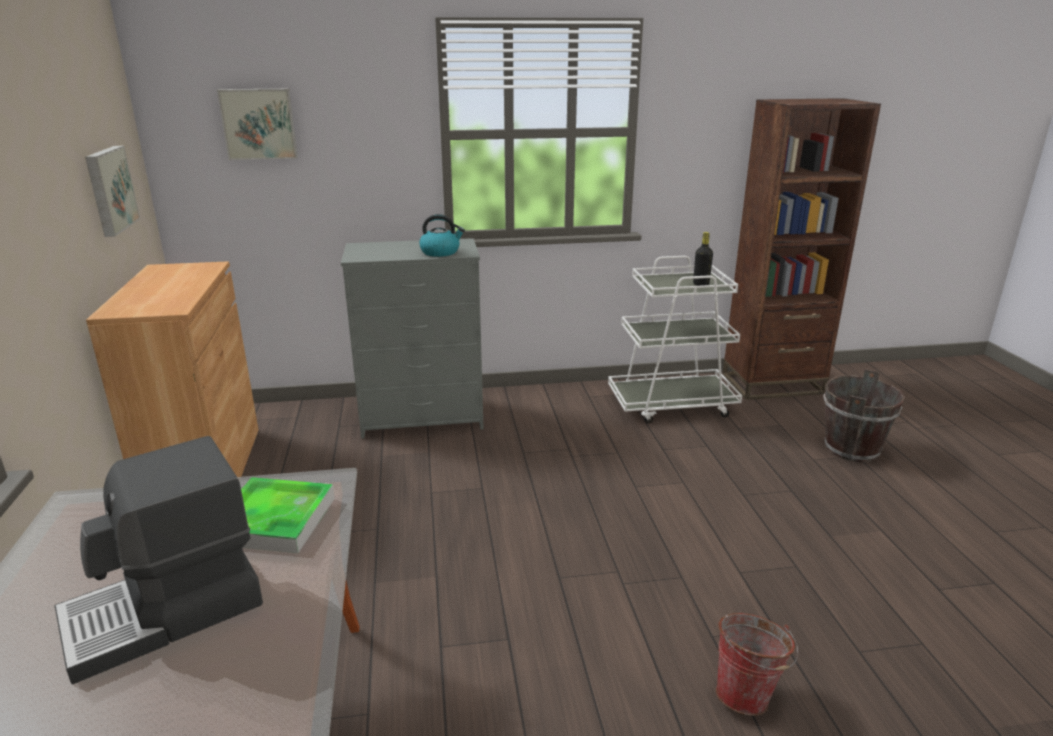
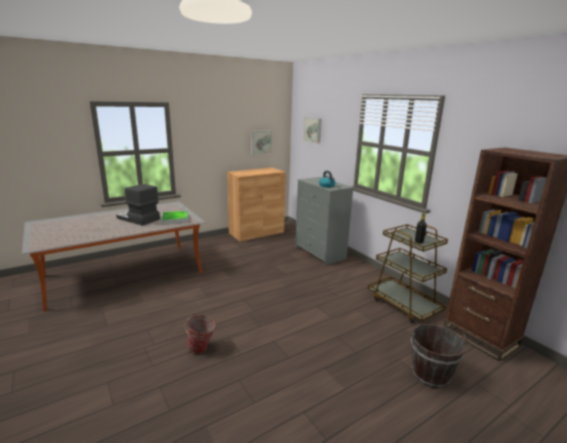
camera: 65 degrees right, 5 degrees down
white cart [608,256,742,423] -> brown cart [368,224,448,323]

